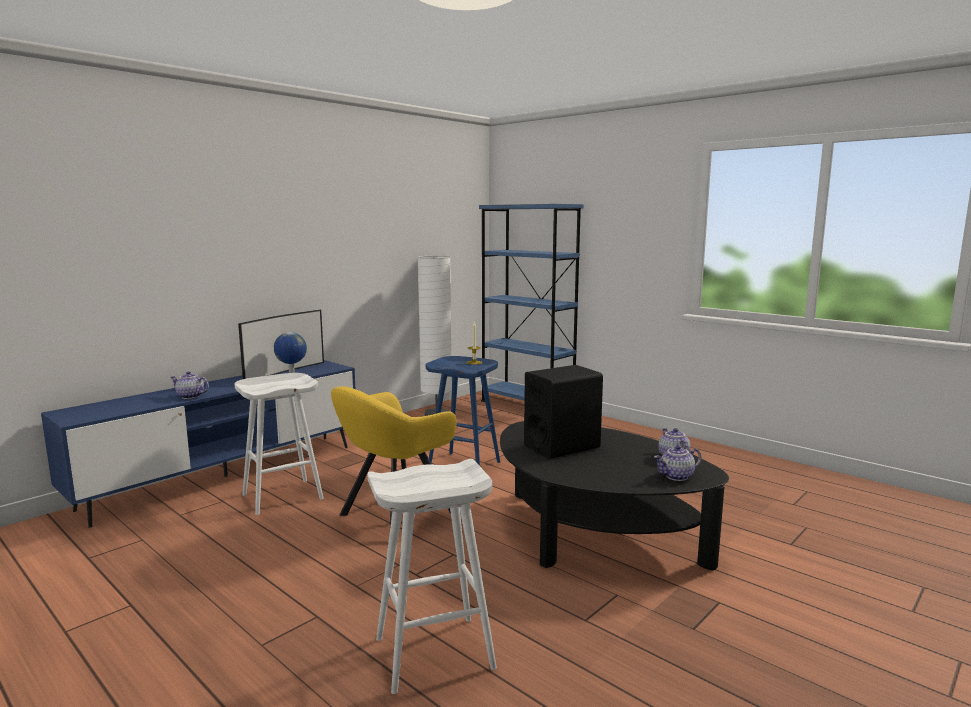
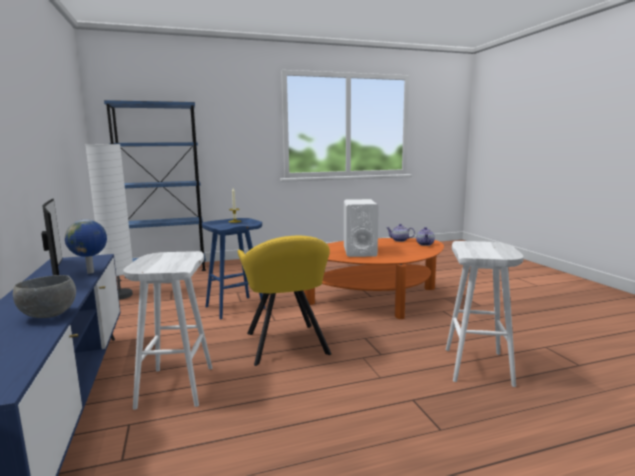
camera: 60 degrees left, 0 degrees up
teapot [170,371,209,399] -> grey bowl [13,275,76,318]
black coffee table [500,421,729,570] -> orange coffee table [304,238,444,319]
black speaker [524,365,603,459] -> white speaker [344,199,379,257]

